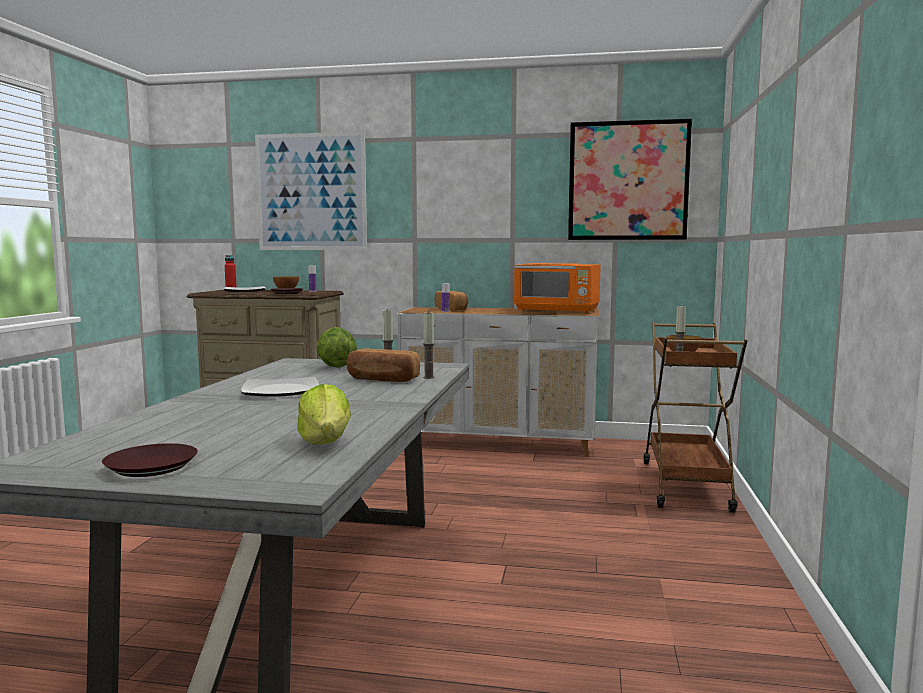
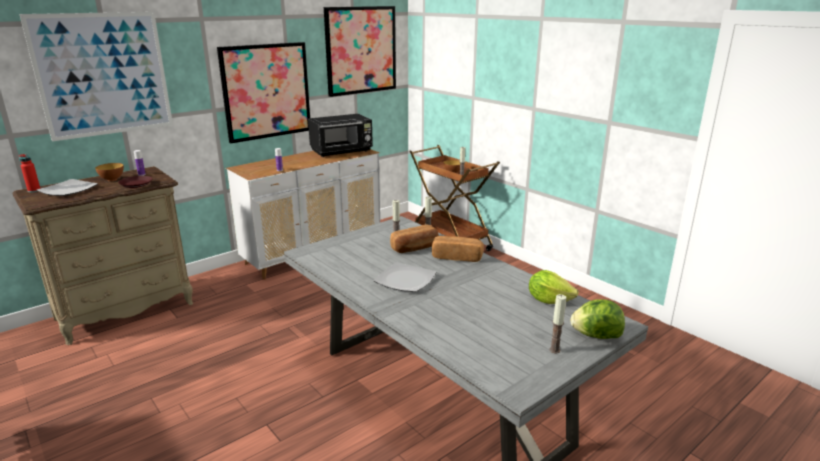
camera: 50 degrees left, 15 degrees up
brown plate [102,443,198,477] -> candle [549,294,567,353]
lettuce [316,327,357,368] -> lettuce moved to [570,299,625,339]
bread [435,291,468,310] -> bread moved to [432,236,484,262]
orange microwave [514,263,601,313] -> black microwave [308,114,373,157]
none -> picture [217,42,310,143]

